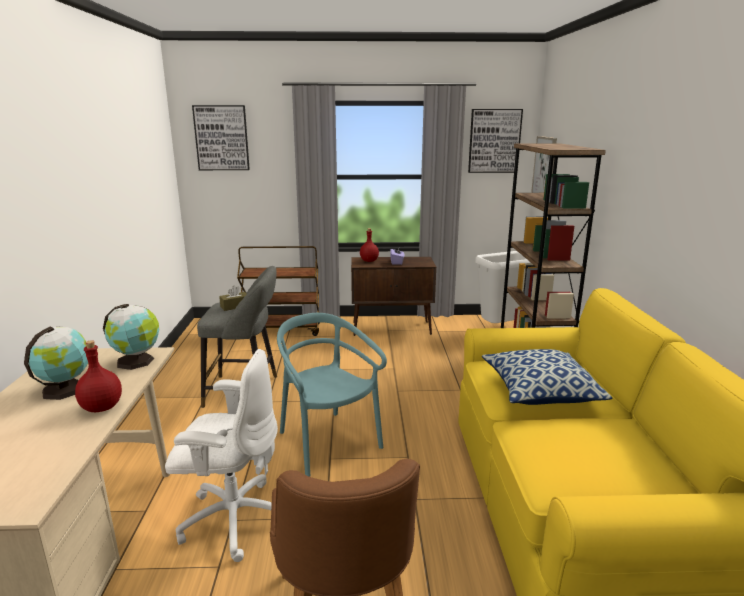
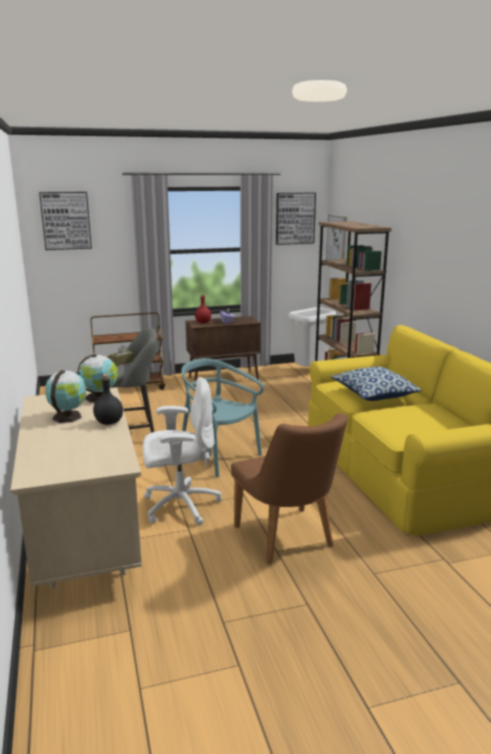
camera: 15 degrees left, 0 degrees up
red bottle [75,340,122,412] -> black bottle [93,374,123,425]

